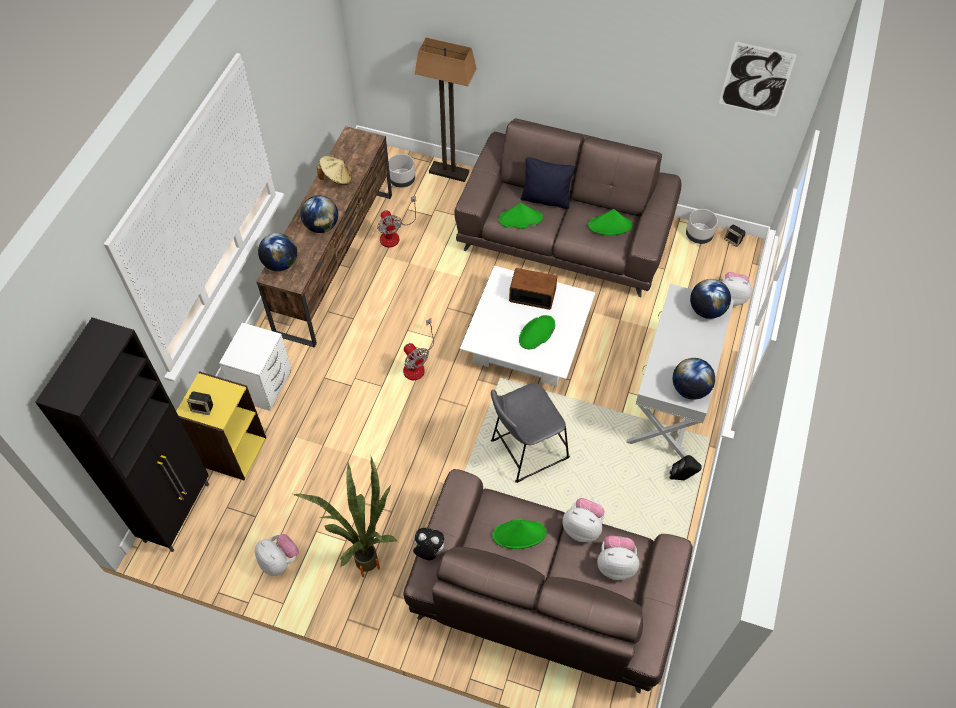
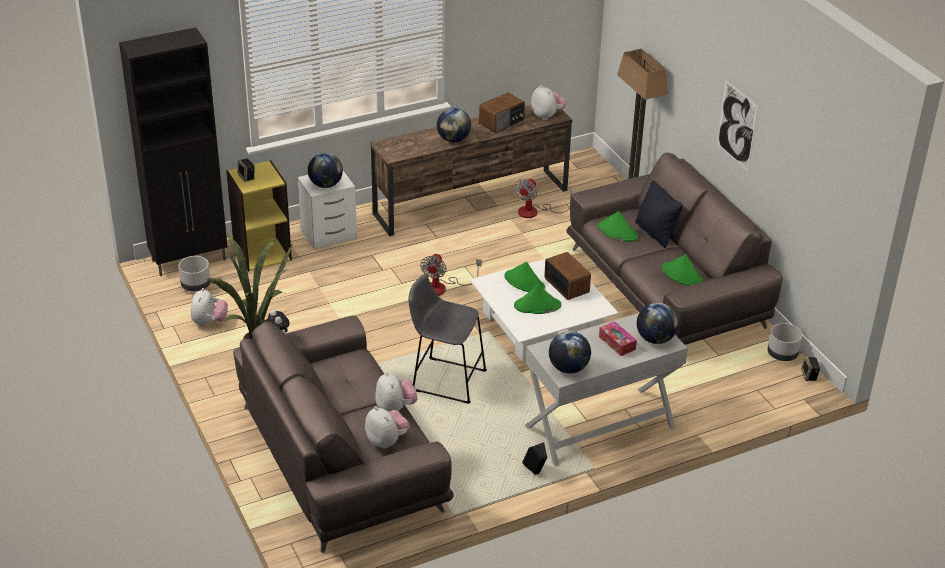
camera: 45 degrees right, 20 degrees down
globe [258,233,297,271] -> globe moved to [308,153,343,188]
beige hat [317,156,352,185] -> radio [479,93,525,133]
grey planter [388,154,415,188] -> grey planter moved to [178,256,210,291]
green hat [493,519,546,549] -> green hat moved to [504,262,545,292]
picture [719,42,797,116] -> picture moved to [717,80,758,171]
plush toy [722,272,752,306] -> plush toy moved to [531,85,566,120]
none -> tissue box [599,321,637,356]

